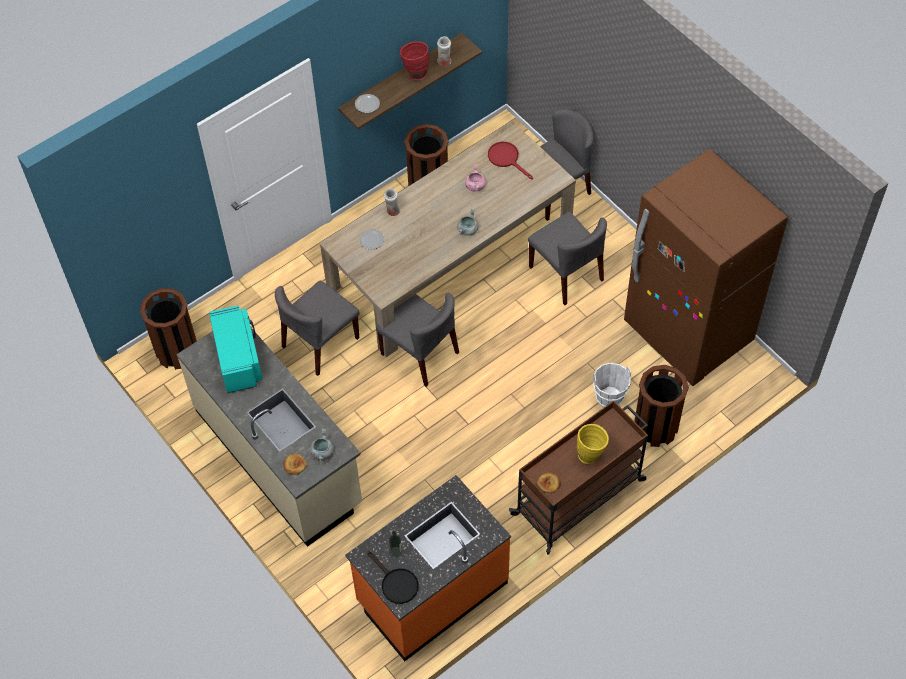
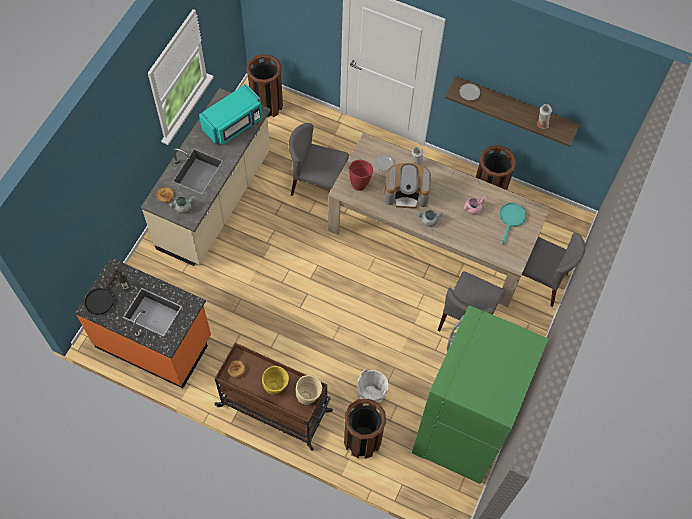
camera: 60 degrees right, 5 degrees up
grey chair [376,293,459,387] -> none
red vase [400,41,429,81] -> red vase moved to [349,160,373,191]
red frying pan [488,142,533,179] -> turquoise frying pan [500,203,526,245]
brown fridge [624,149,788,386] -> green fridge [412,305,548,484]
none -> beige vase [296,375,322,405]
none -> coffee machine [384,163,431,209]

